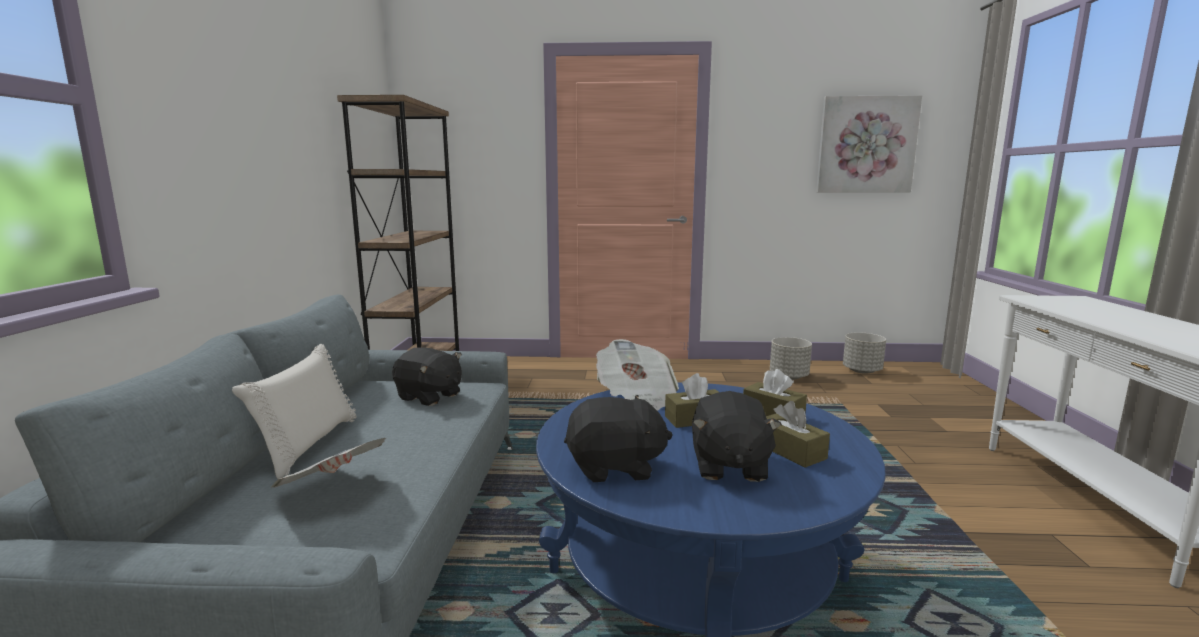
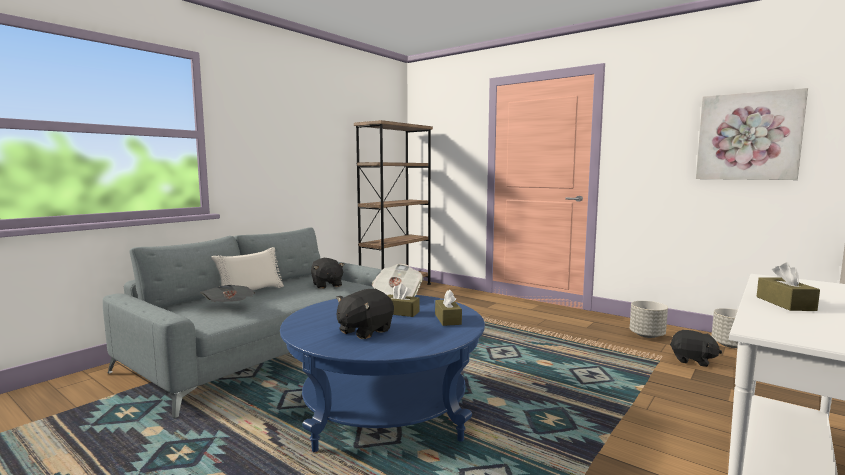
camera: 35 degrees right, 5 degrees down
black plush toy [564,395,673,482] -> black plush toy moved to [670,330,722,367]
brown tissue box [766,401,830,467] -> brown tissue box moved to [757,263,820,311]

